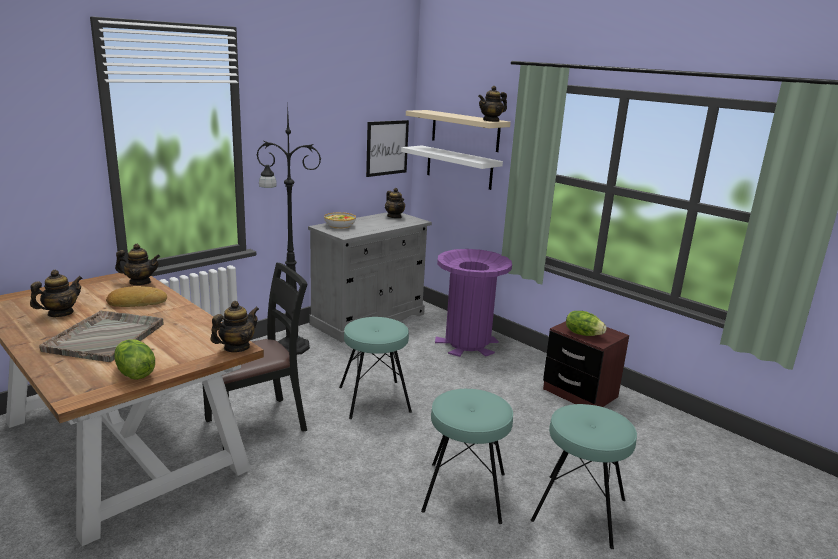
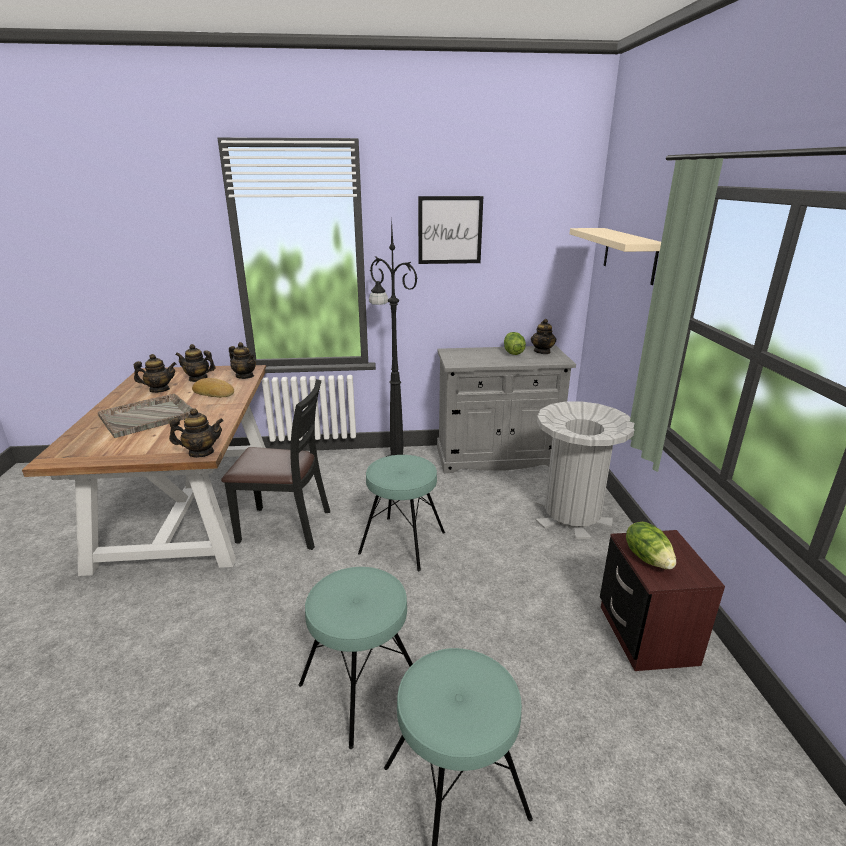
camera: 40 degrees right, 5 degrees up
lettuce [114,339,155,380] -> lettuce moved to [504,332,526,355]
bowl [324,212,356,229] -> none
picture [366,120,409,177] -> picture moved to [418,196,483,264]
white shelf [401,145,503,190] -> none
purple trash can [435,249,512,357] -> grey trash can [535,401,634,539]
teapot [478,86,507,122] -> teapot moved to [175,344,216,382]

